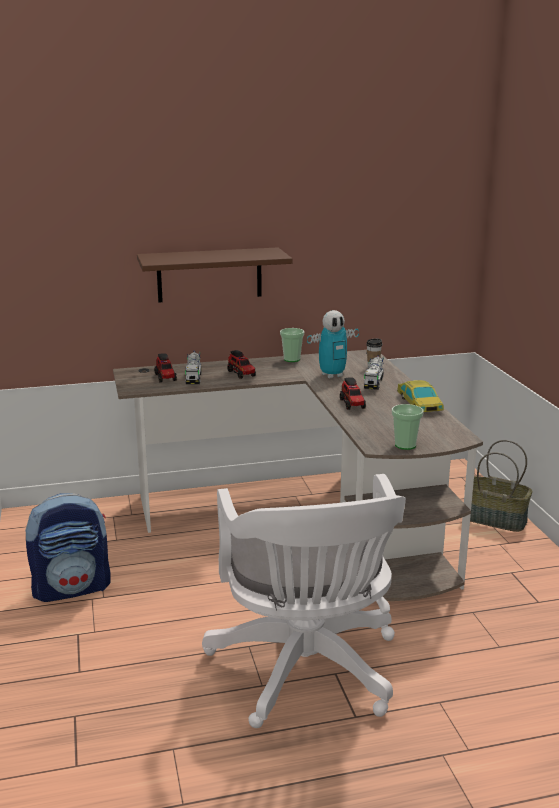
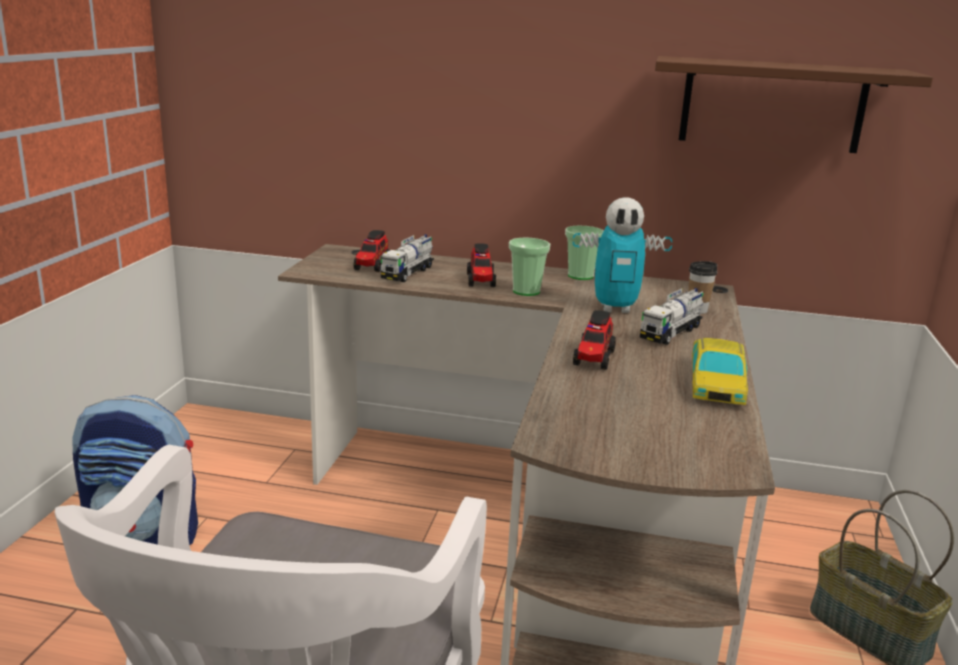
camera: 25 degrees right, 0 degrees up
brown shelf [137,247,292,303] -> brown shelf moved to [655,56,933,153]
cup [392,404,424,450] -> cup moved to [509,238,550,296]

